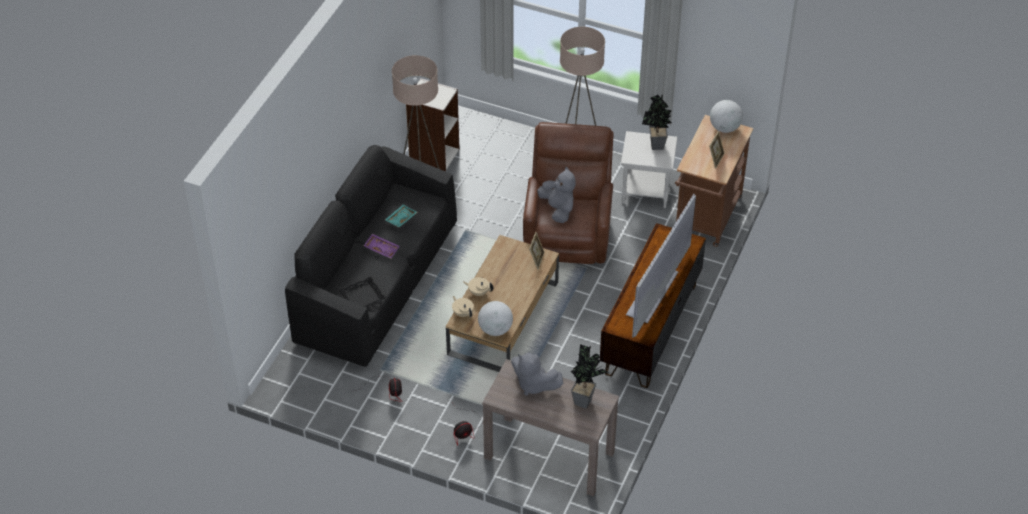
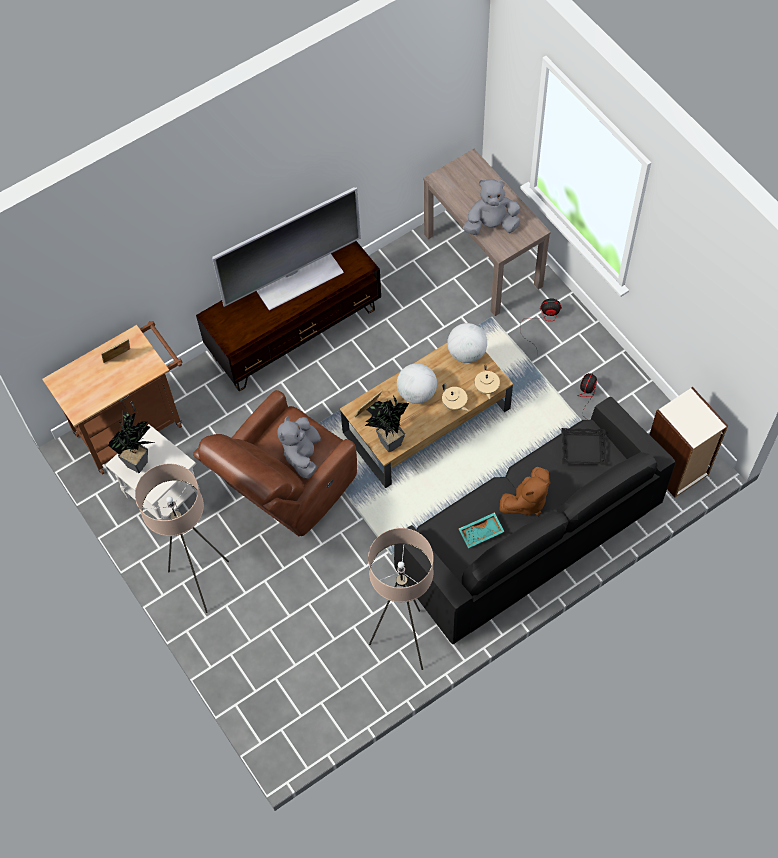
camera: 145 degrees left, 15 degrees up
purple tray [364,234,400,259] -> brown plush toy [500,467,551,515]
bookcase [406,78,459,171] -> bookcase moved to [649,387,728,498]
grey plush toy [511,353,563,396] -> grey plush toy turned 75 degrees counterclockwise [463,179,520,235]
potted plant [570,344,608,409] -> potted plant moved to [365,395,409,452]
globe [710,100,743,133] -> globe moved to [397,363,437,404]

